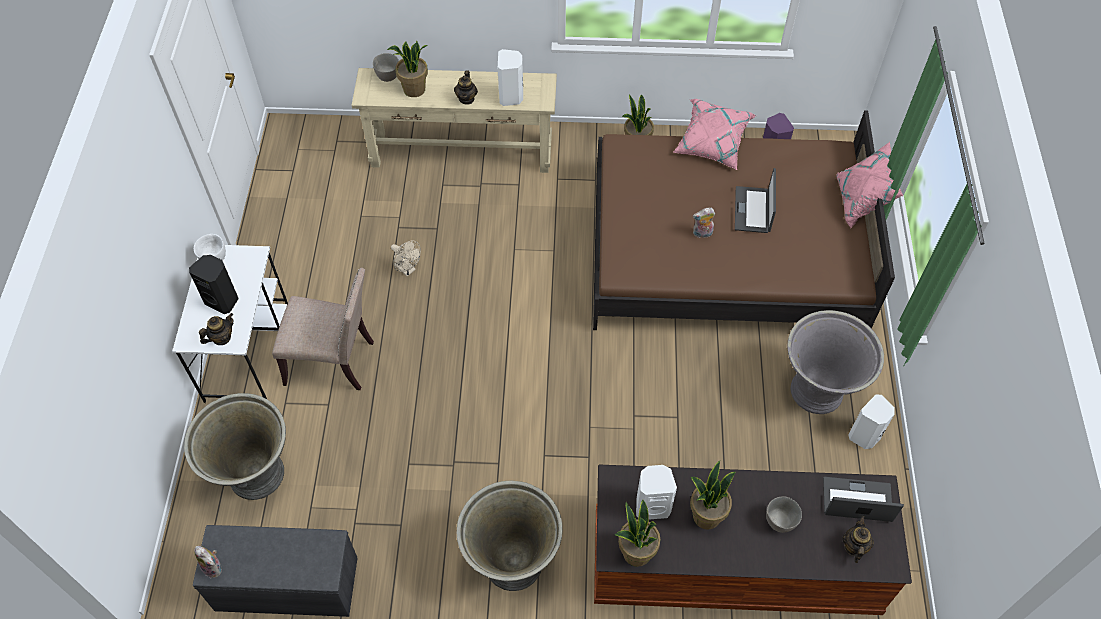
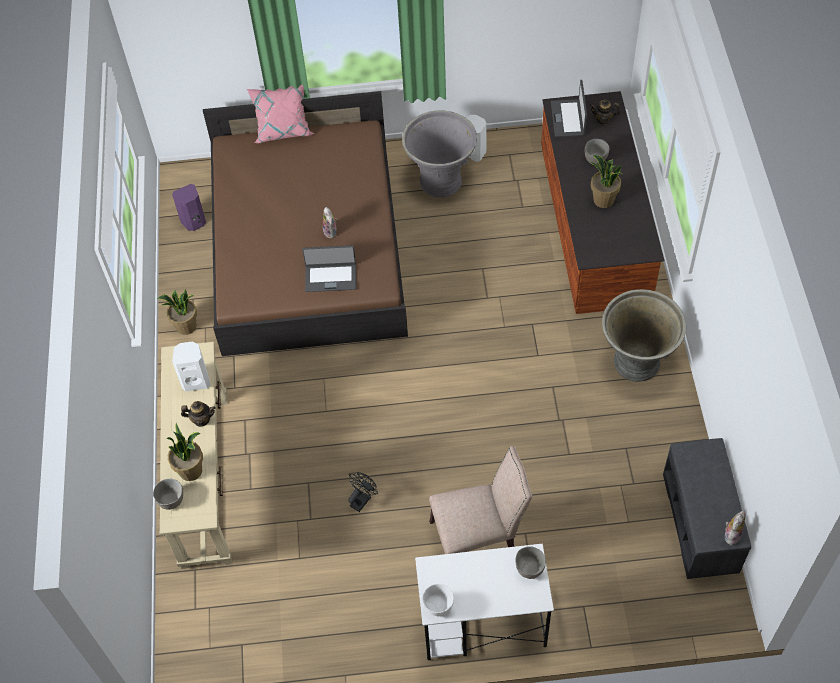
camera: 95 degrees left, 0 degrees up
grey planter [184,393,286,500] -> none
black speaker [189,255,239,314] -> none
teapot [199,313,234,345] -> grey bowl [515,546,546,579]
beige chair [272,268,374,390] -> beige chair turned 75 degrees clockwise [429,446,532,554]
beige fan [391,241,421,276] -> black fan [348,472,378,512]
potted plant [615,500,661,567] -> none
white speaker [636,465,677,519] -> none
pink pillow [673,99,756,170] -> none
laptop [735,168,776,233] -> laptop moved to [302,245,356,292]

